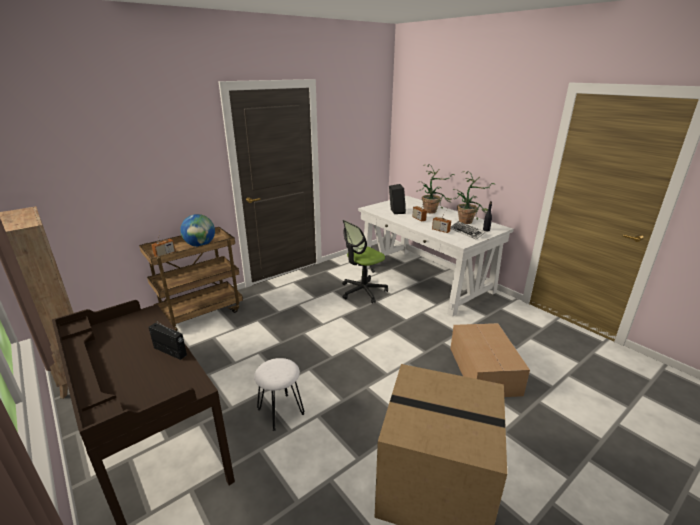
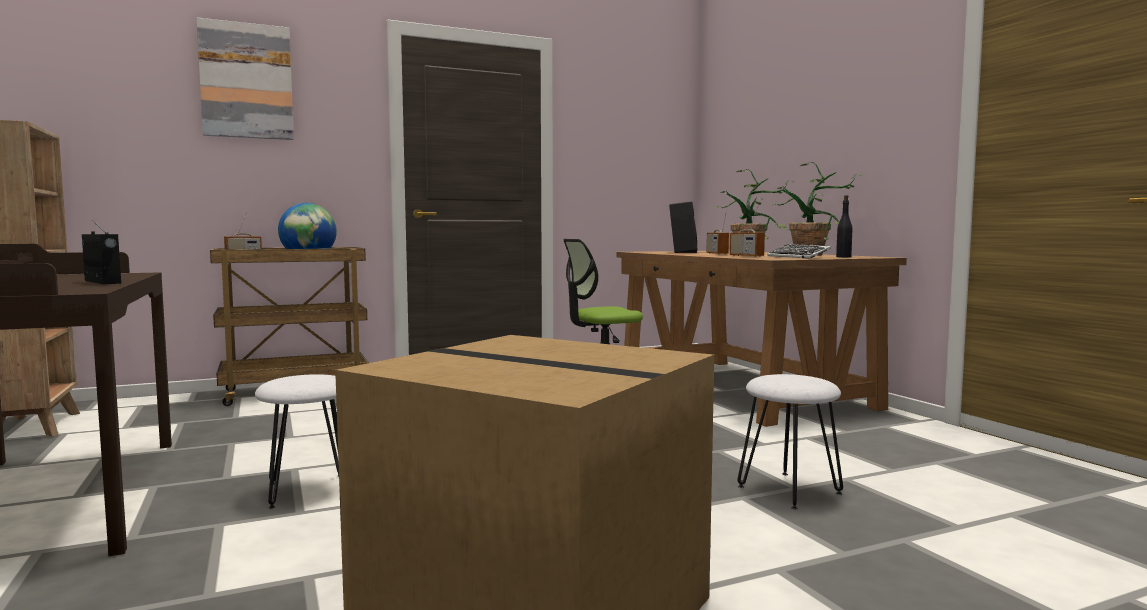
camera: 15 degrees right, 20 degrees down
white desk [358,196,514,317] -> brown desk [616,251,907,427]
cardboard box [450,323,530,397] -> white stool [738,374,843,509]
none -> picture [197,18,294,140]

